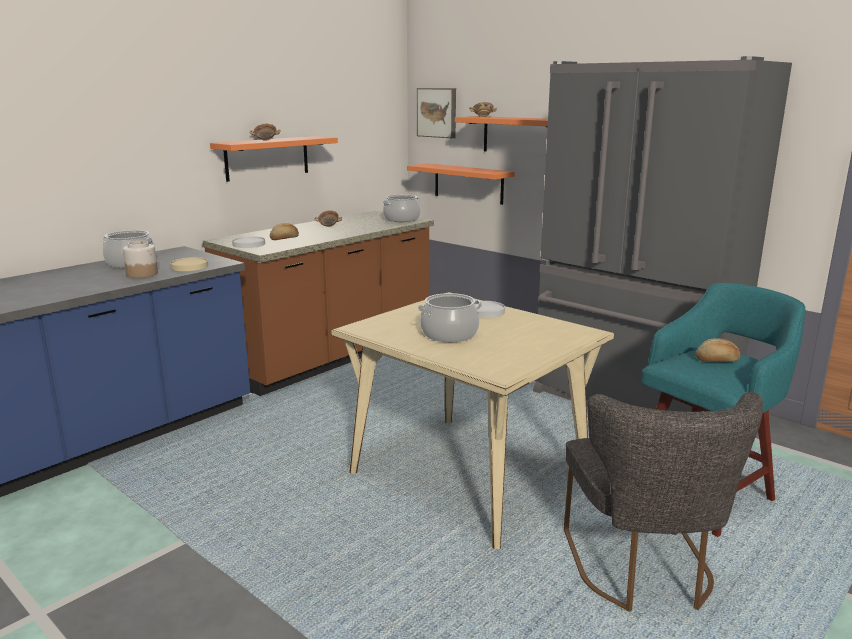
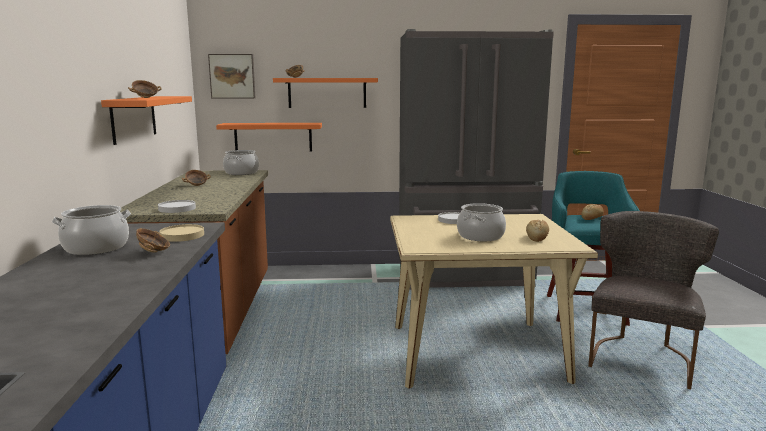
camera: 45 degrees left, 5 degrees down
jar [123,241,158,278] -> bowl [136,228,170,253]
bread [270,223,299,240] -> bread moved to [526,220,549,242]
grey chair [564,392,763,612] -> grey chair turned 105 degrees counterclockwise [588,211,719,389]

